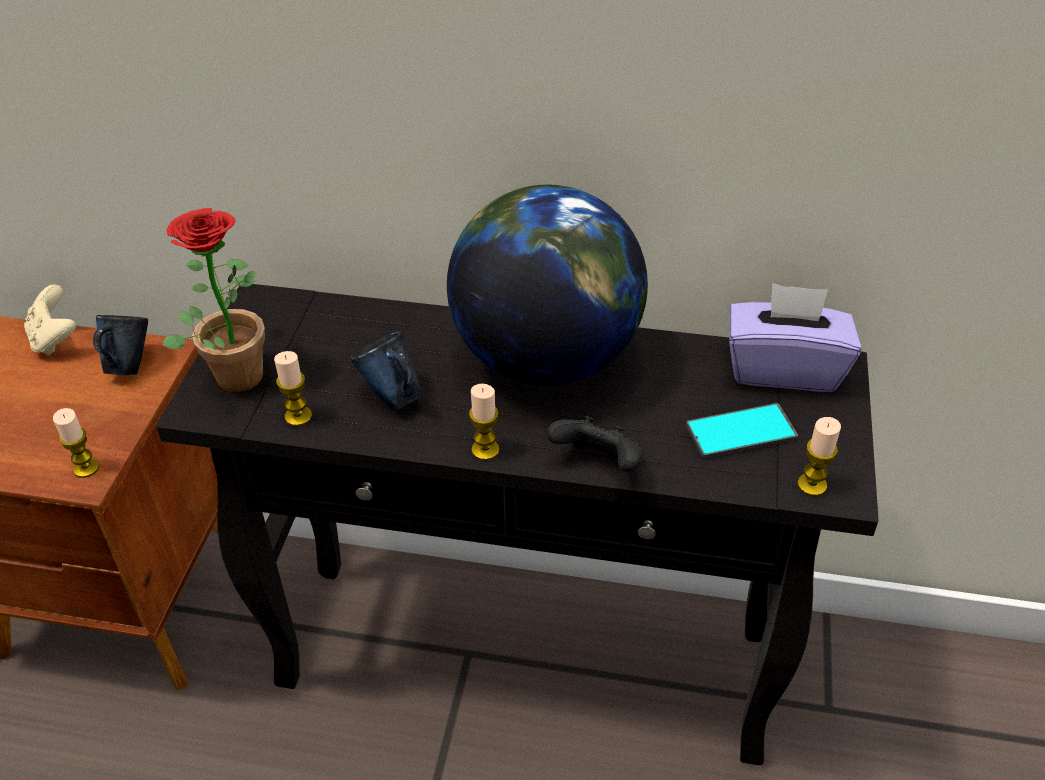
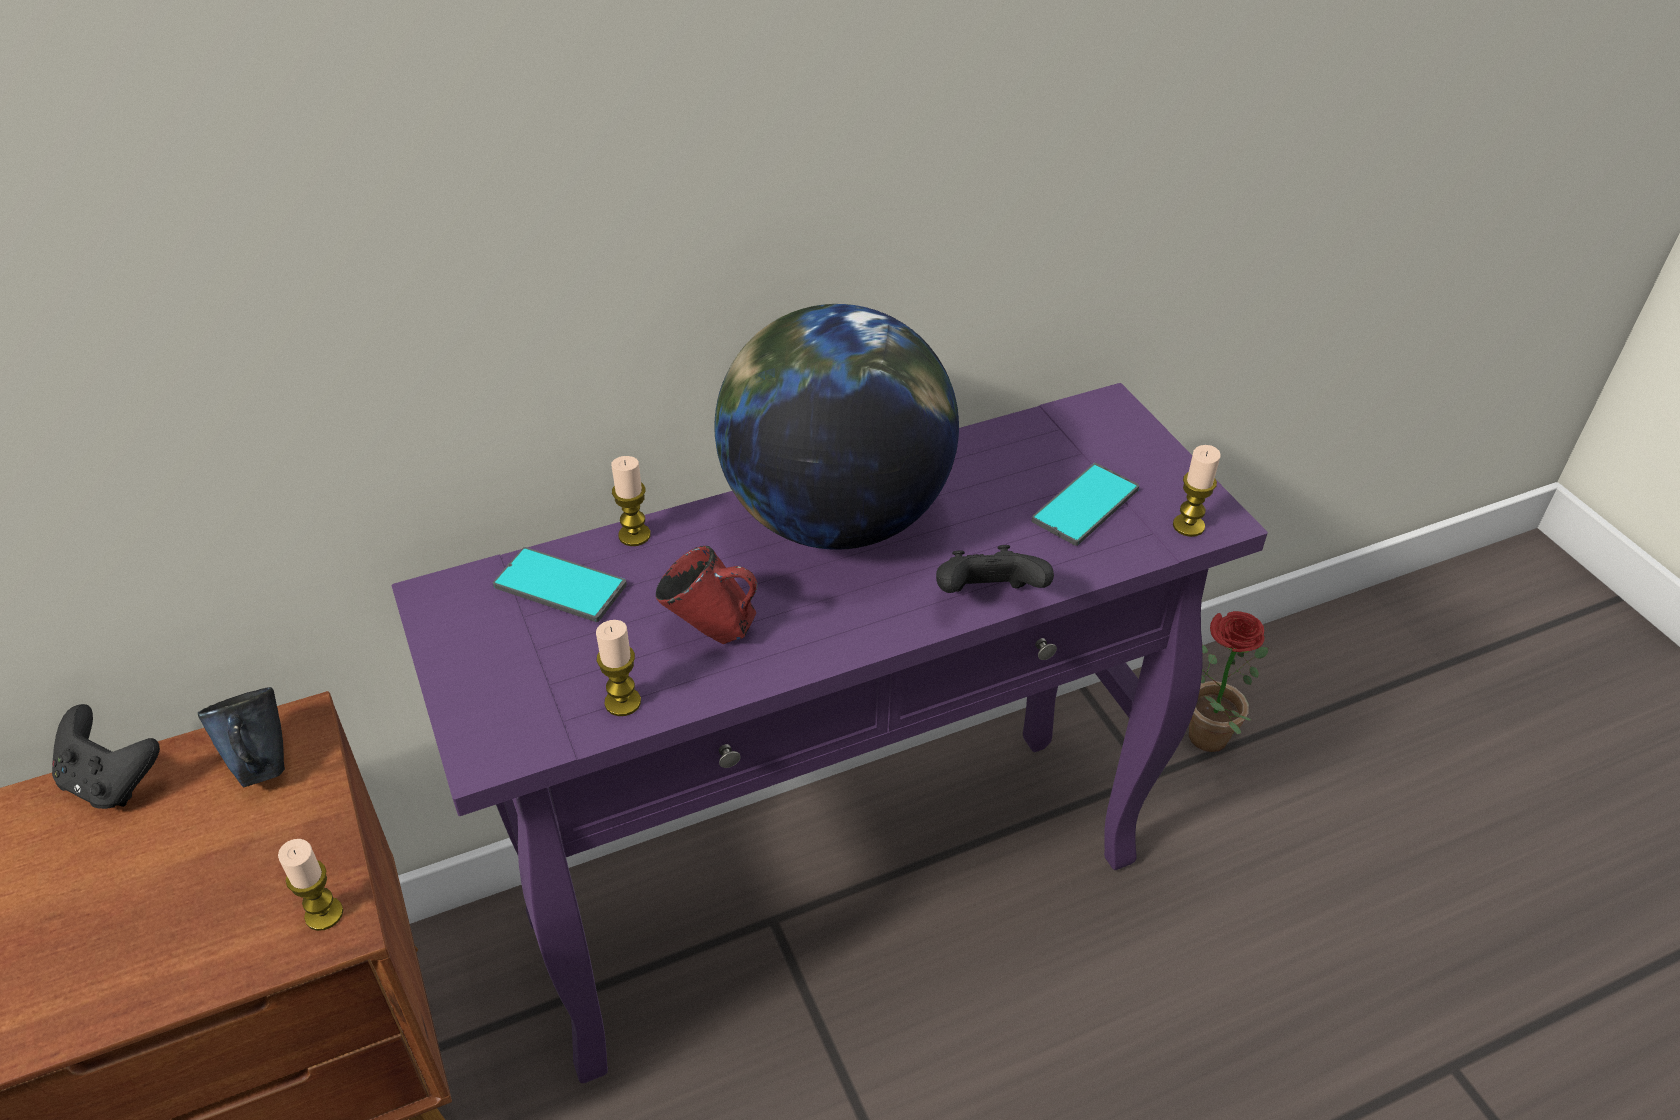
camera: 35 degrees left, 0 degrees up
beige game controller [24,284,76,356] -> black game controller [52,704,160,809]
black console table [156,284,879,765] -> purple console table [392,383,1268,1083]
potted plant [163,208,265,392] -> potted plant moved to [1189,611,1268,752]
blue mug [350,331,422,410] -> red mug [656,546,758,644]
candle [469,384,500,461] -> candle moved to [611,456,651,546]
purple tissue box [729,283,861,392] -> none
none -> phone [493,547,627,622]

